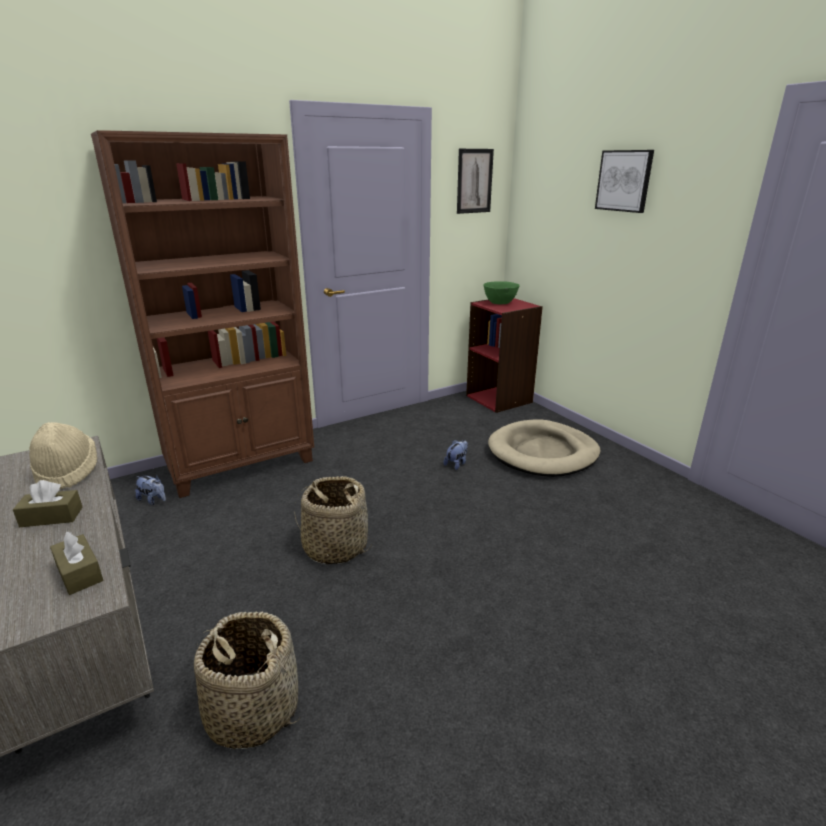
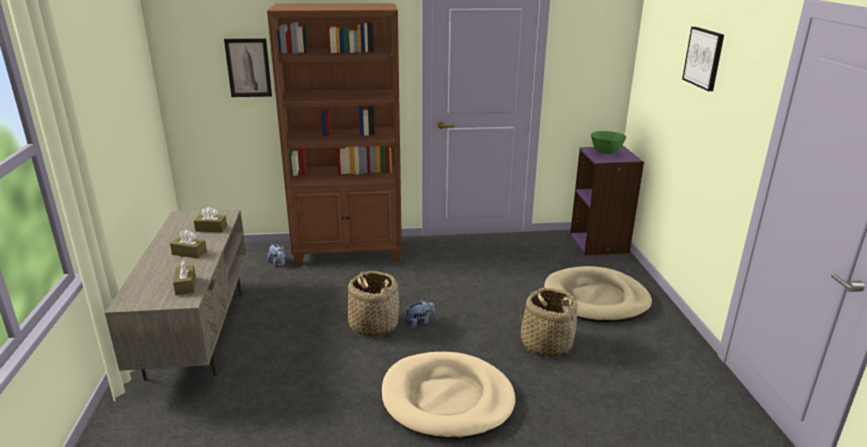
camera: 25 degrees right, 0 degrees up
beige hat [29,422,97,489] -> brown tissue box [194,207,227,232]
basket [194,612,300,750] -> basket moved to [520,288,578,357]
plush toy [444,440,468,470] -> plush toy moved to [405,299,435,328]
picture [457,149,494,214] -> picture moved to [224,38,272,97]
red bookcase [466,298,543,413] -> purple bookcase [570,146,644,255]
none -> beige dog bed [382,352,516,440]

